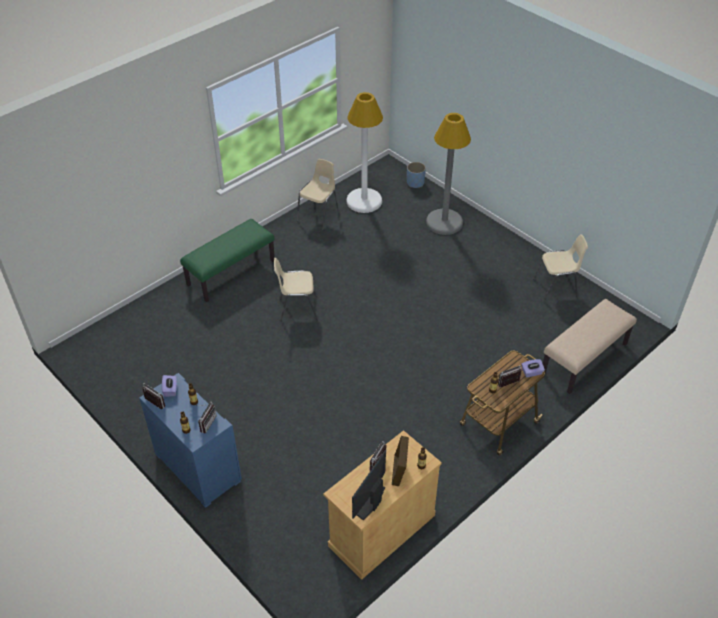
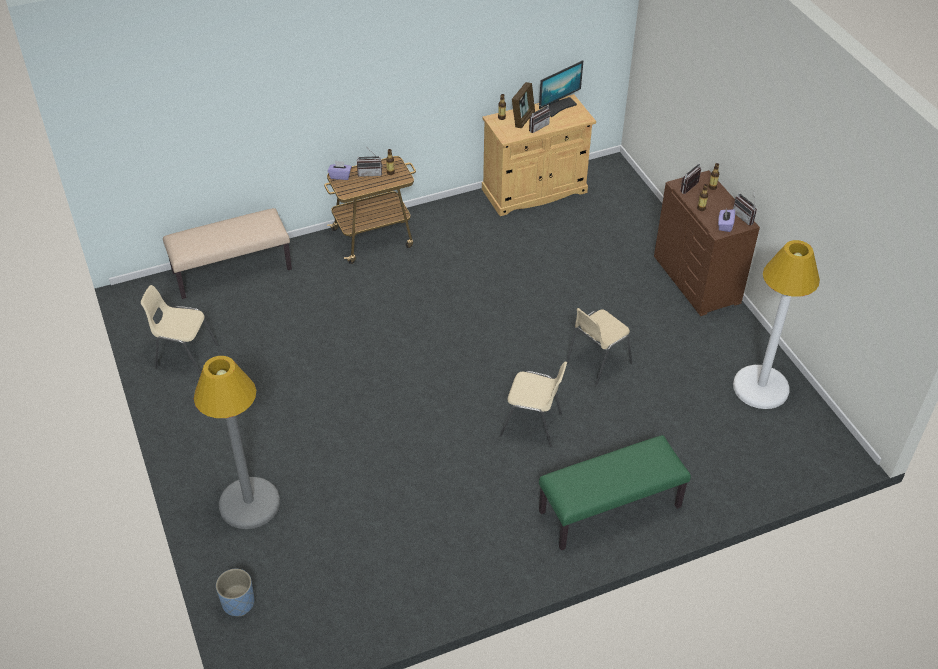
camera: 160 degrees left, 0 degrees up
blue dresser [139,373,242,508] -> brown dresser [654,170,760,316]
beige chair [297,159,339,231] -> beige chair moved to [566,308,632,386]
white floor lamp [346,92,383,213] -> white floor lamp moved to [733,240,820,409]

